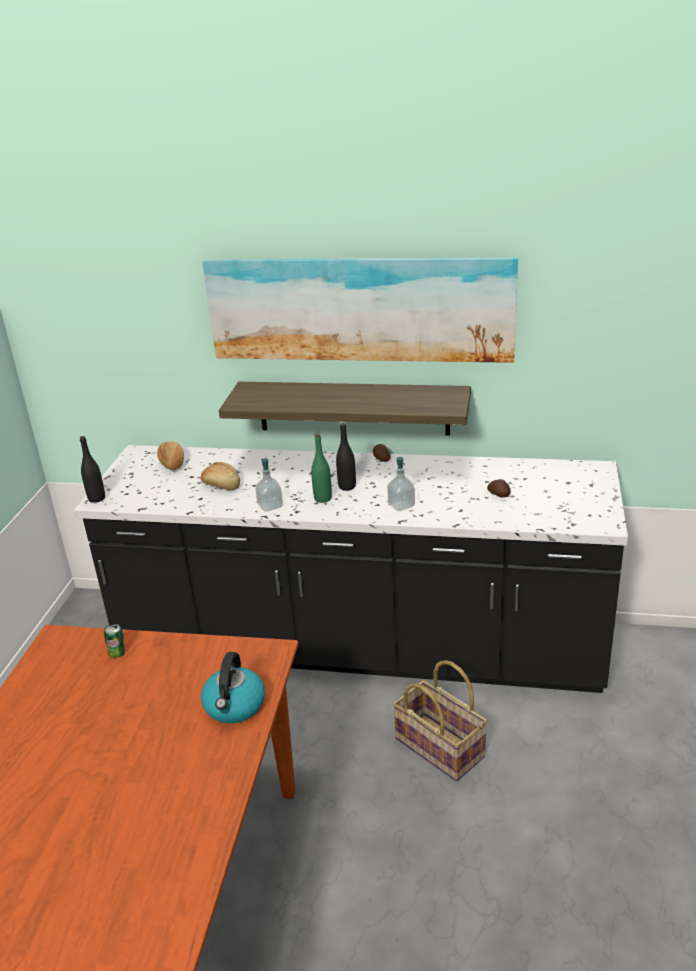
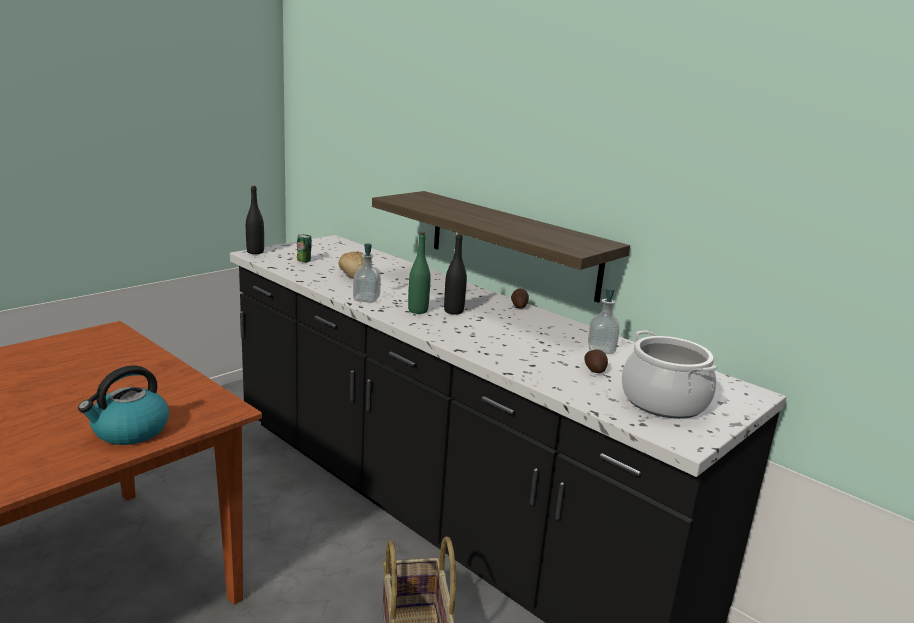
camera: 30 degrees right, 10 degrees down
can [104,624,125,658] -> can moved to [297,234,312,262]
bread [157,442,184,470] -> none
picture [202,257,518,363] -> none
soap dispenser [387,457,415,511] -> soap dispenser moved to [588,288,619,354]
none -> cooking pot [622,330,717,419]

